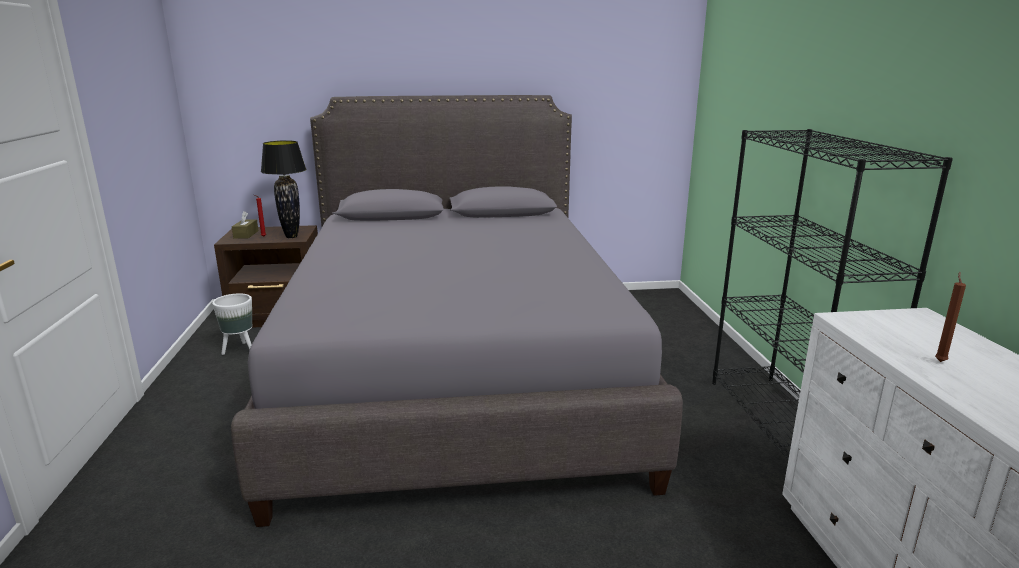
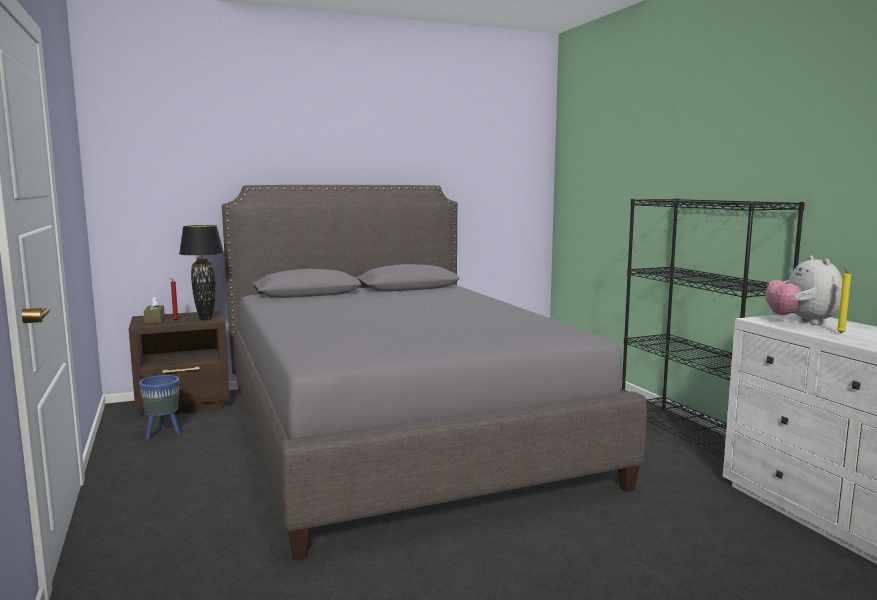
camera: 15 degrees left, 10 degrees down
white planter [212,293,253,355] -> blue planter [139,375,181,440]
brown candle [935,272,966,362] -> yellow candle [837,267,851,333]
none -> plush toy [765,255,843,325]

